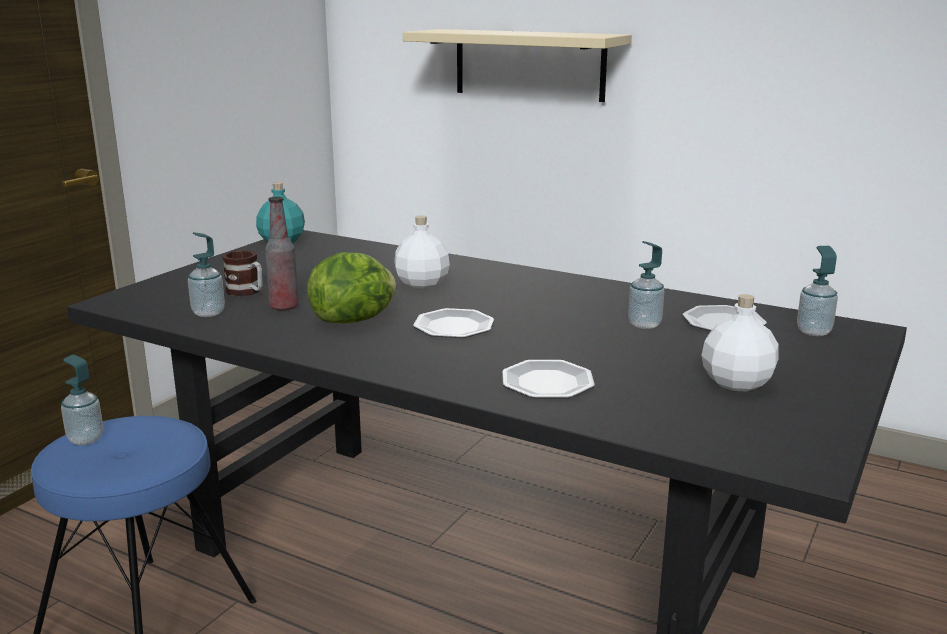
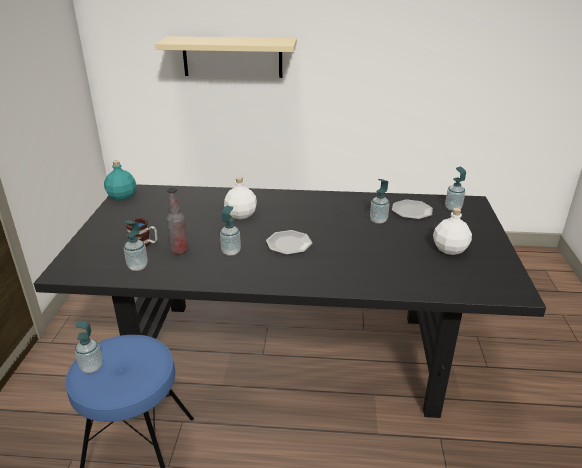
camera: 25 degrees left, 10 degrees up
lettuce [307,252,396,323] -> soap dispenser [220,205,241,256]
plate [502,360,595,398] -> none

